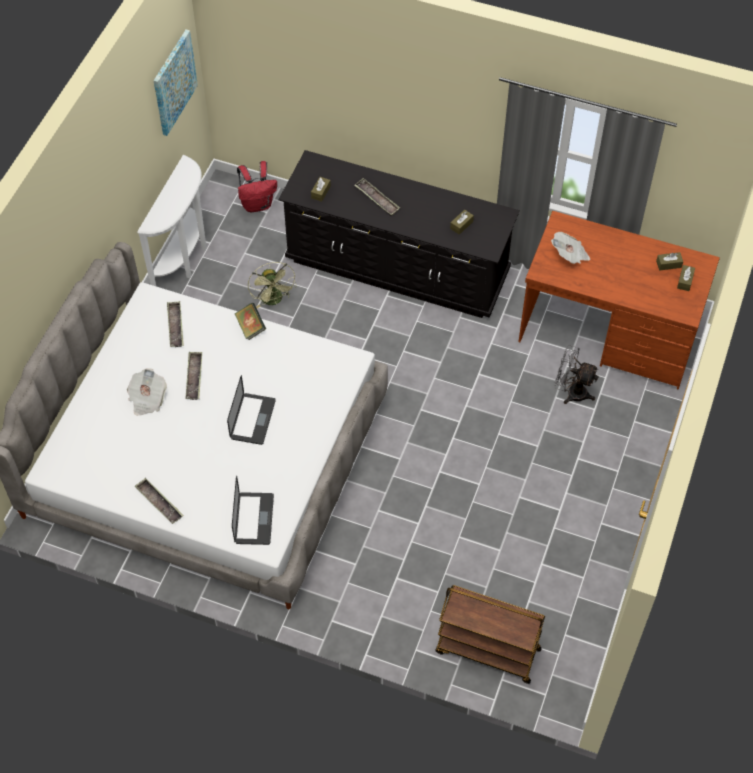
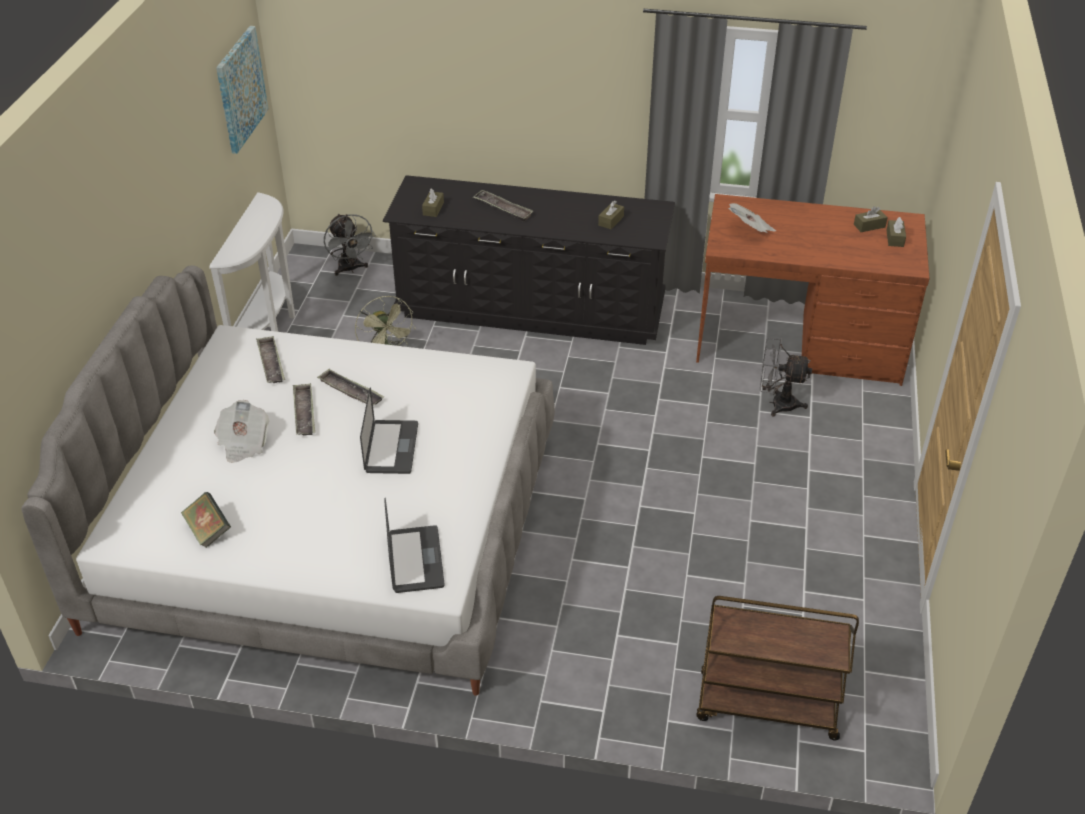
camera: 10 degrees left, 15 degrees down
tray [135,478,184,524] -> tray moved to [317,369,384,405]
book [235,303,266,340] -> book moved to [181,492,231,548]
red backpack [237,161,277,212] -> grey fan [324,214,375,276]

